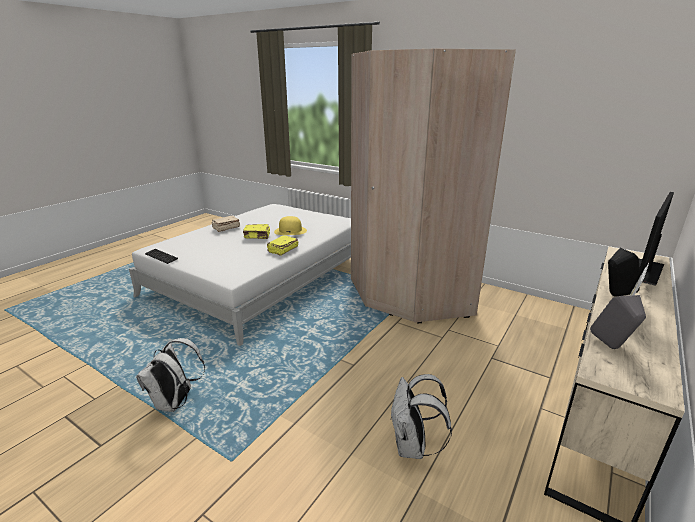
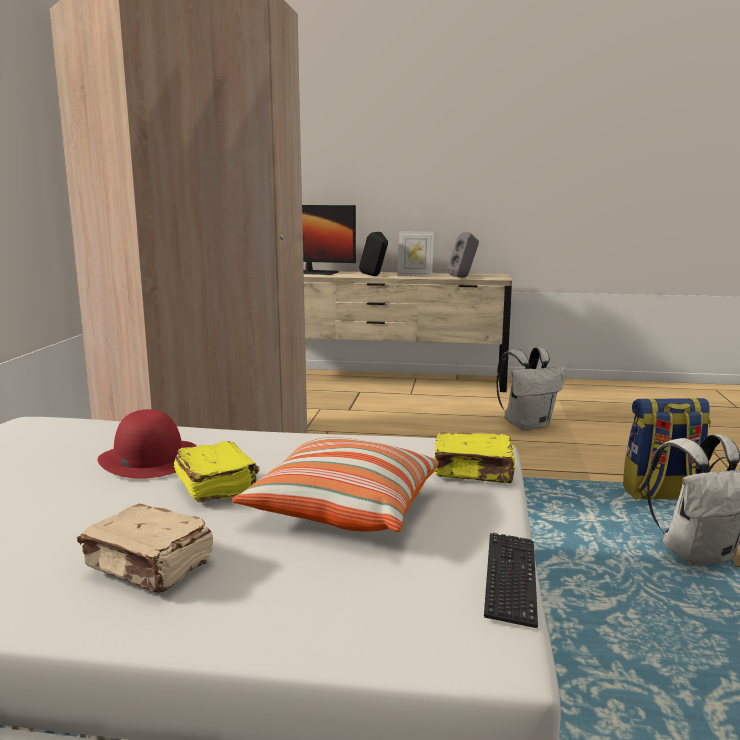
camera: 115 degrees left, 10 degrees down
yellow book [267,235,299,256] -> yellow book moved to [434,432,516,483]
yellow hat [274,216,307,235] -> red hat [97,409,196,479]
none -> pillow [232,437,439,532]
none -> backpack [623,398,711,500]

